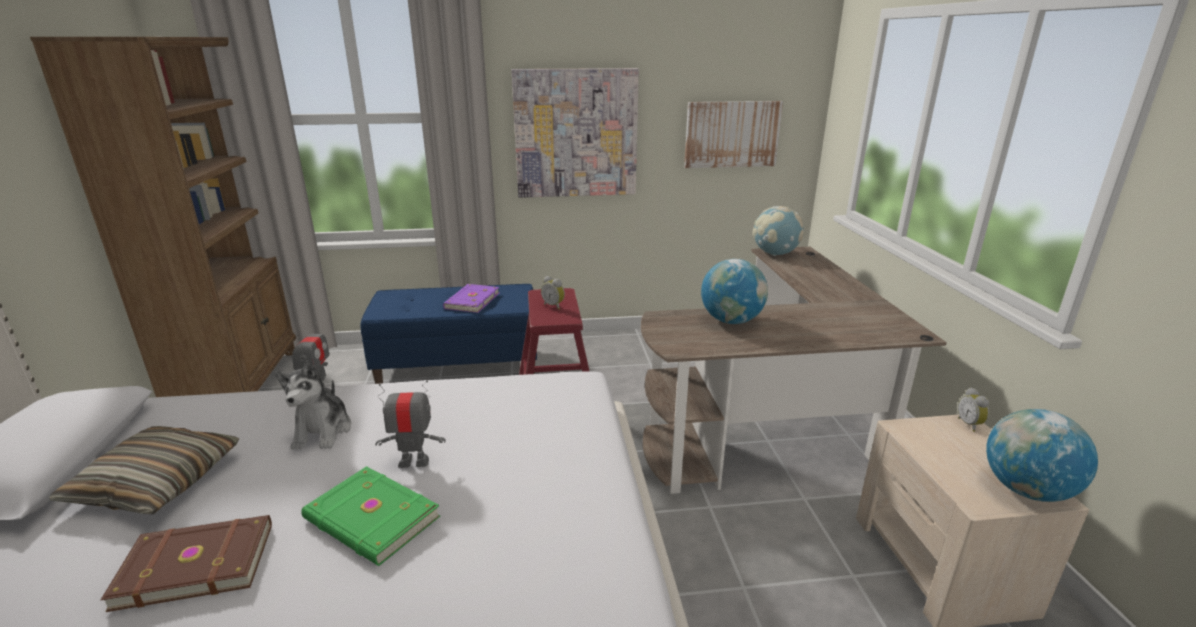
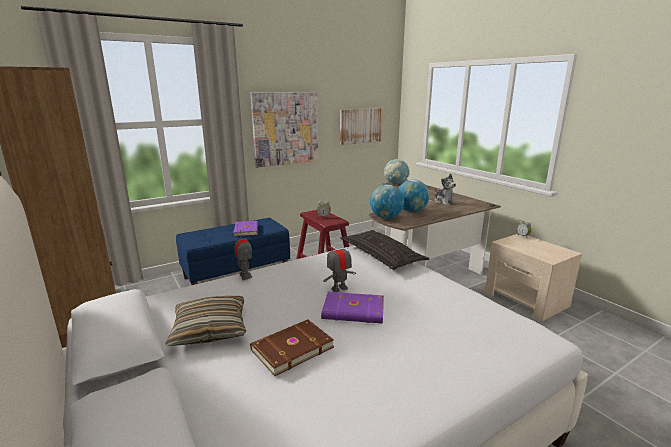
camera: 25 degrees left, 5 degrees down
plush toy [275,360,351,450] -> plush toy moved to [435,174,457,205]
green book [301,466,440,566] -> purple book [321,292,384,324]
globe [986,409,1098,502] -> globe moved to [370,185,404,219]
none -> pillow [340,230,429,270]

